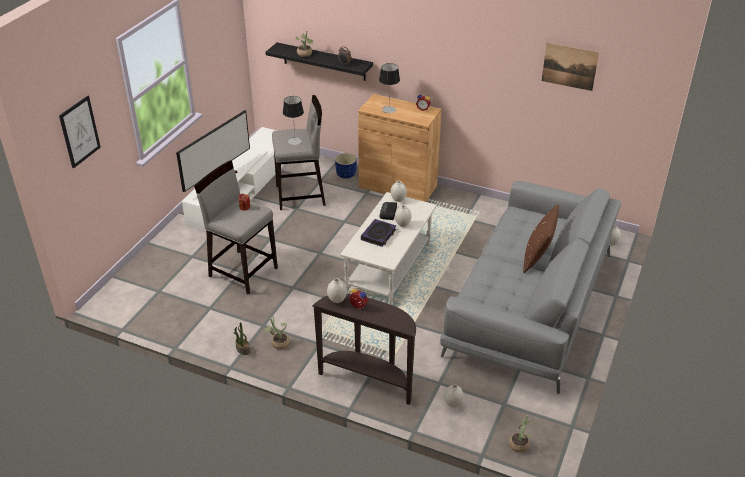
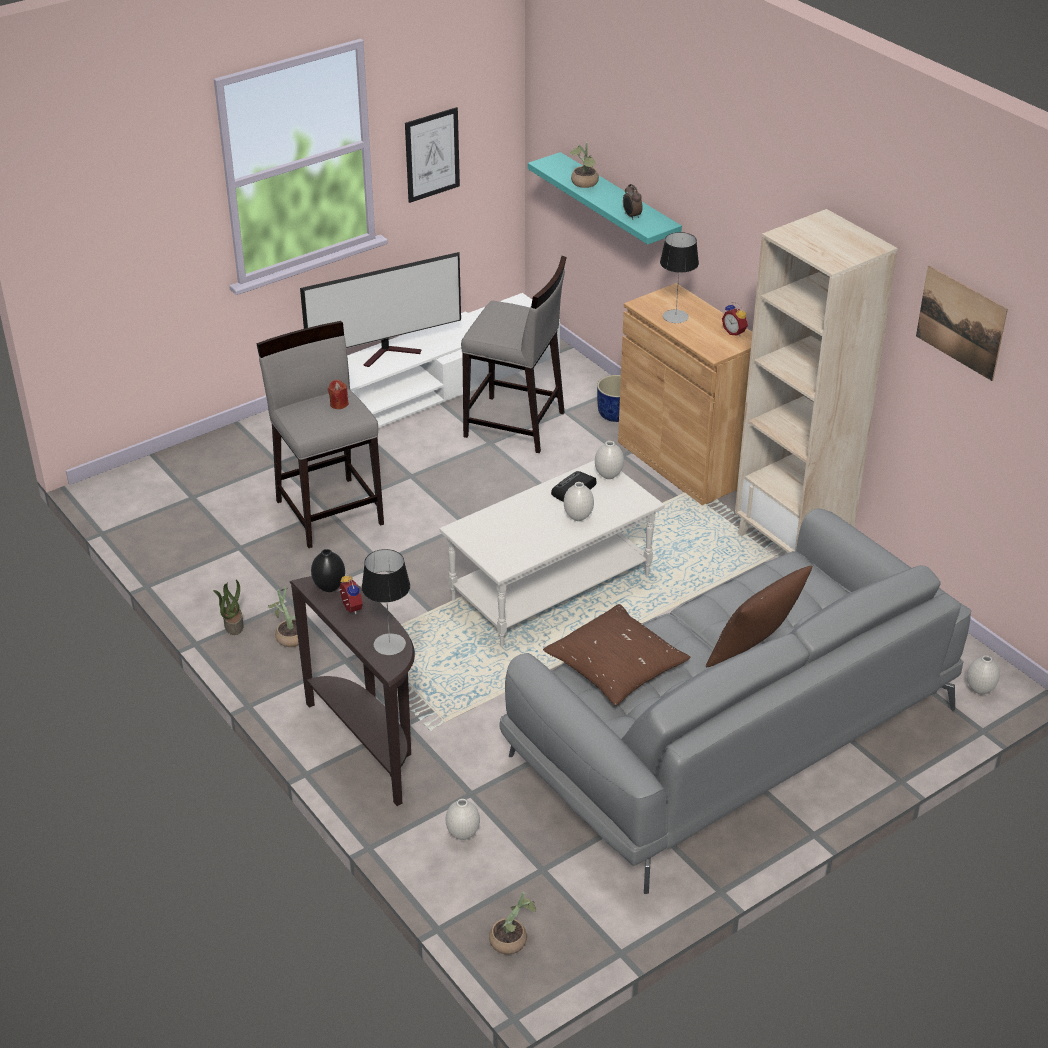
camera: 30 degrees right, 0 degrees up
picture [59,96,101,169] -> picture moved to [405,107,460,203]
black shelf [265,42,373,81] -> turquoise shelf [528,152,682,245]
table lamp [283,96,304,145] -> table lamp moved to [362,549,410,655]
white vase [327,278,347,303] -> black vase [311,549,345,592]
book [361,219,396,247] -> none
none -> brown pillow [543,604,691,705]
none -> beige bookcase [735,209,898,553]

